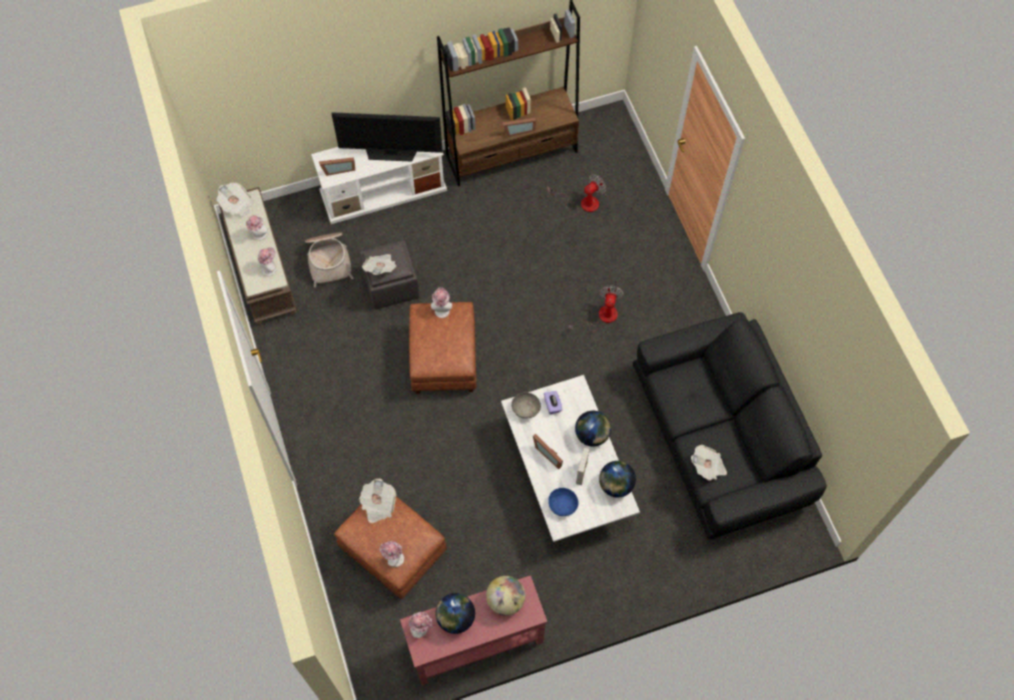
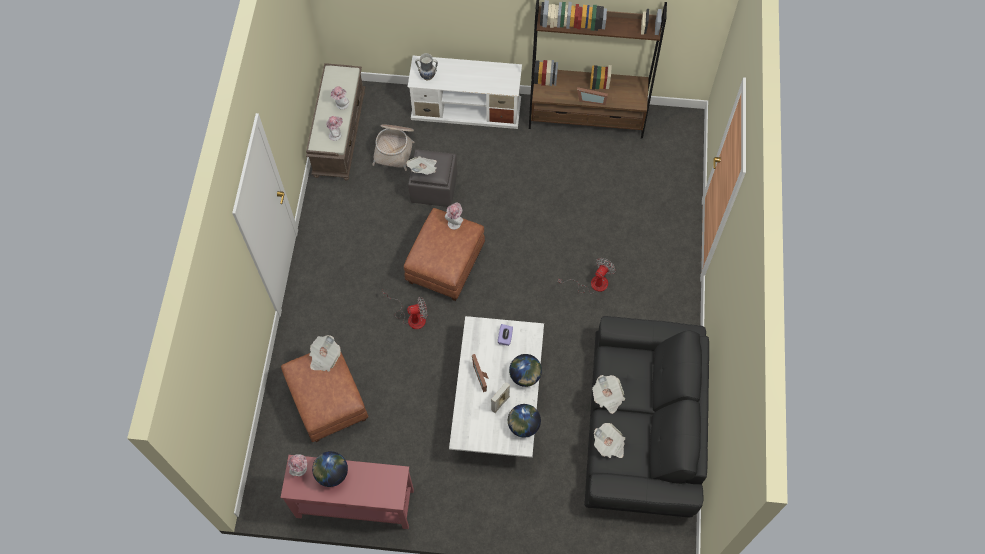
camera: 25 degrees right, 0 degrees up
newspaper [217,182,254,218] -> newspaper moved to [592,375,625,414]
picture frame [319,157,355,176] -> vase [415,53,438,80]
television [331,112,443,162] -> none
hat [380,541,404,567] -> none
globe [486,576,525,616] -> none
grey bowl [511,392,541,419] -> none
fan [547,174,606,212] -> fan moved to [383,293,428,329]
blue bowl [548,488,579,516] -> none

